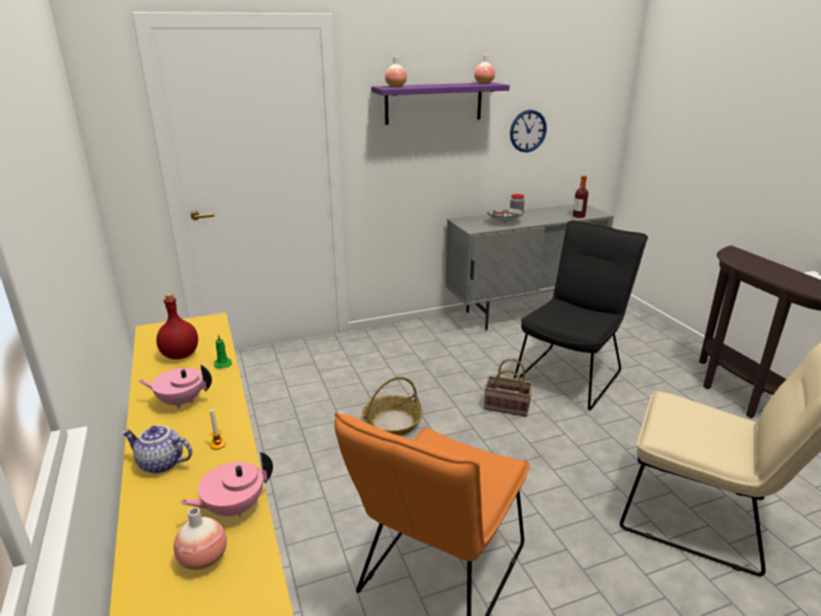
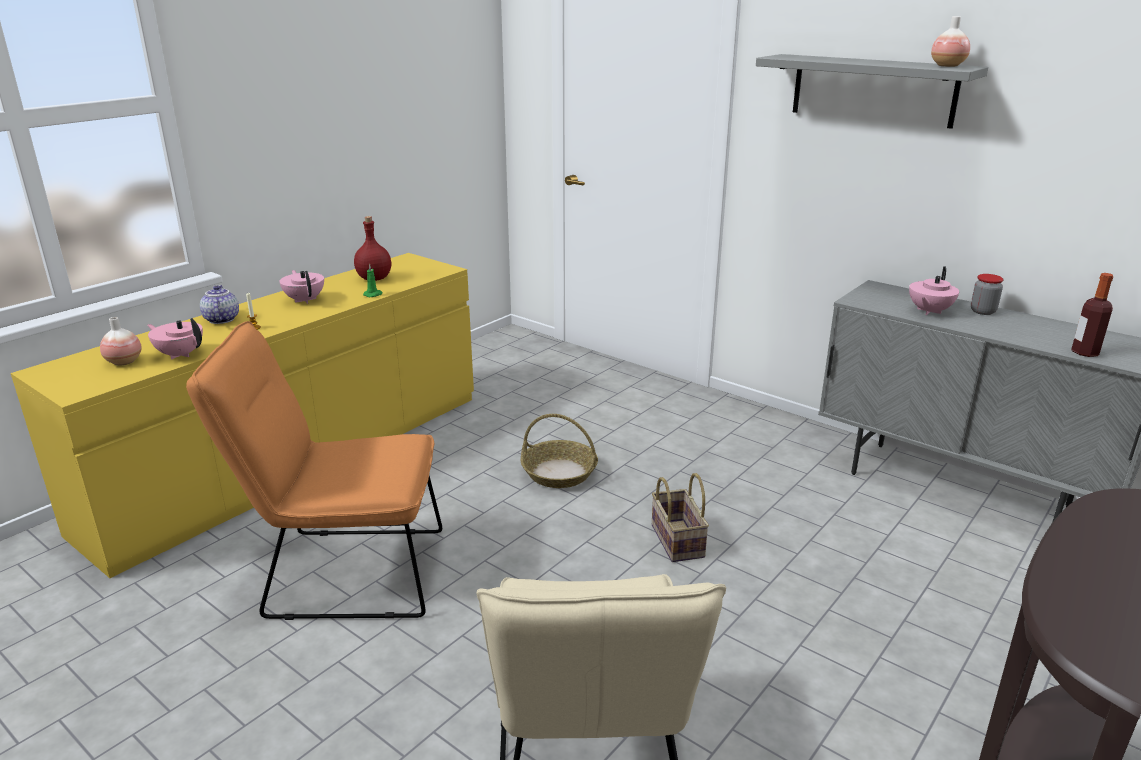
camera: 60 degrees right, 0 degrees up
purple shelf [371,82,510,125] -> grey shelf [756,54,988,129]
vase [385,56,407,88] -> none
bowl [487,208,524,223] -> pink teapot [909,266,959,315]
wall clock [510,110,547,152] -> none
black chair [514,220,648,411] -> none

